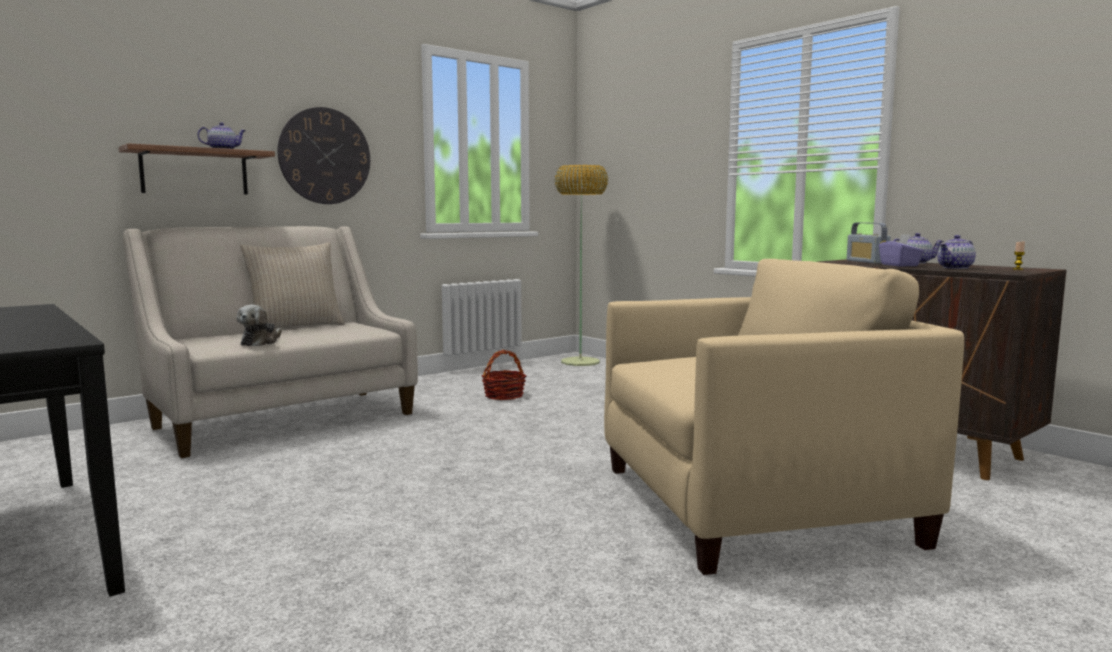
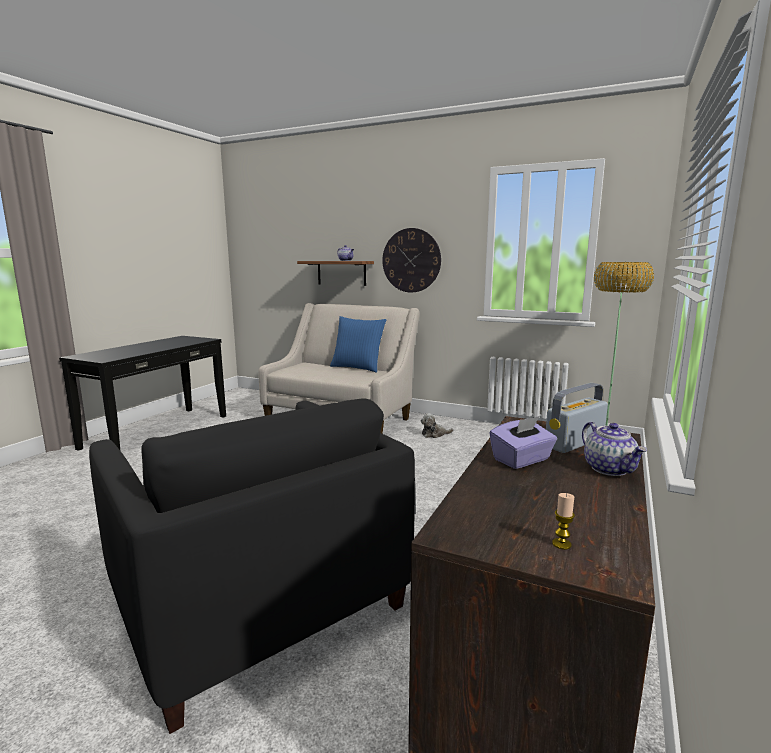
camera: 65 degrees right, 5 degrees up
plush toy [237,305,282,346] -> plush toy moved to [420,413,454,438]
beige pillow [240,242,345,328] -> blue pillow [330,316,386,373]
basket [482,350,526,400] -> none
beige armchair [604,259,964,575] -> black armchair [89,398,415,734]
teapot [938,235,976,269] -> none

